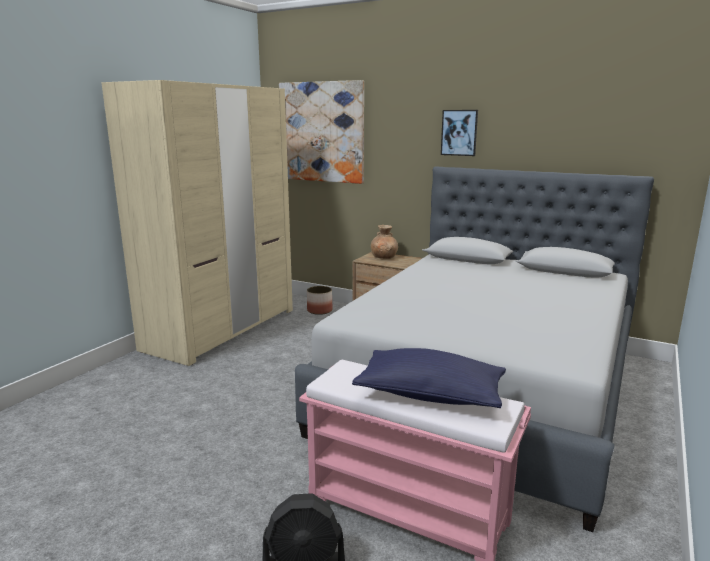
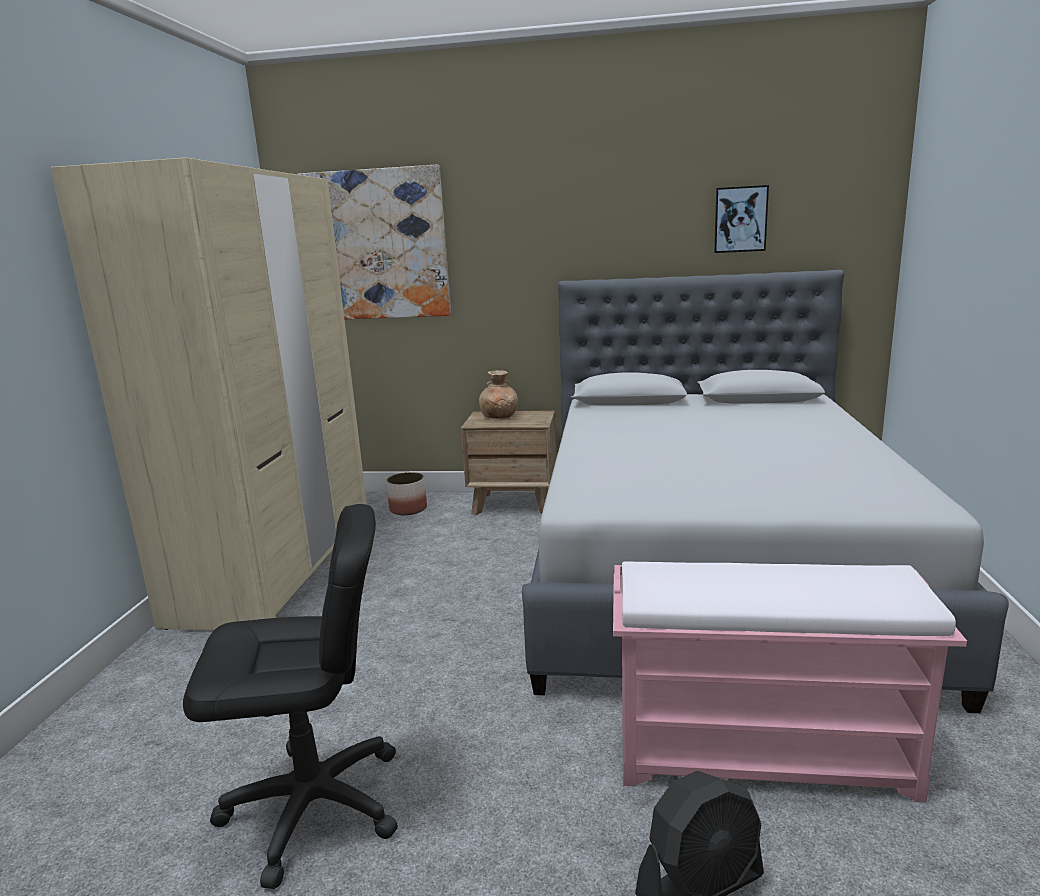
camera: 20 degrees left, 0 degrees up
blue pillow [352,348,506,408] -> none
picture [441,110,478,156] -> picture moved to [714,185,769,253]
none -> black office chair [183,504,398,889]

